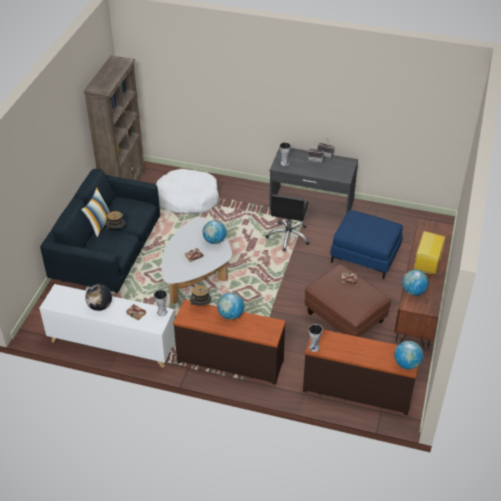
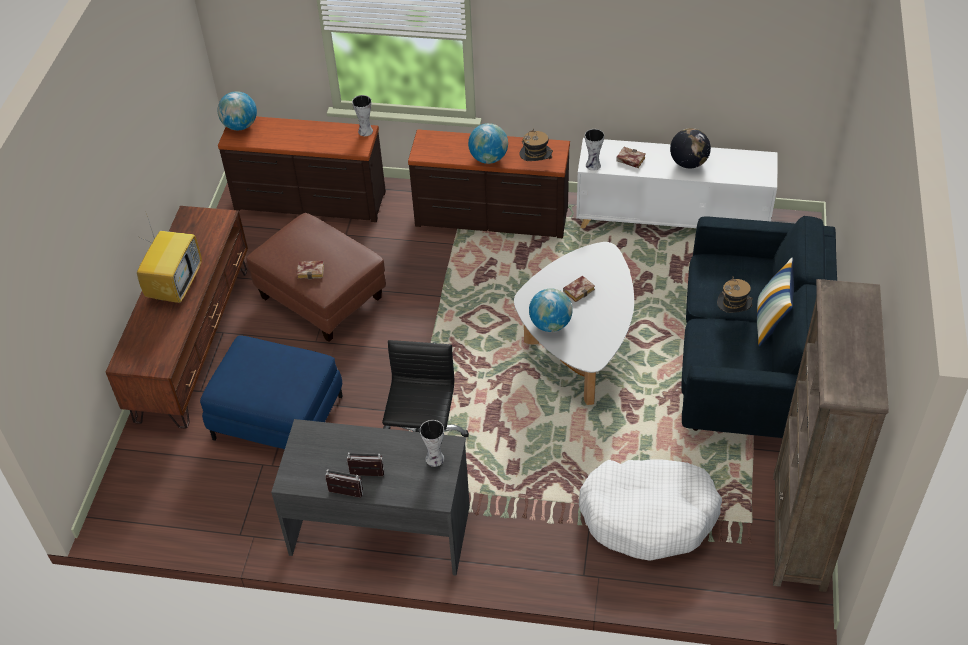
camera: 175 degrees right, 5 degrees up
globe [402,270,429,296] -> none

